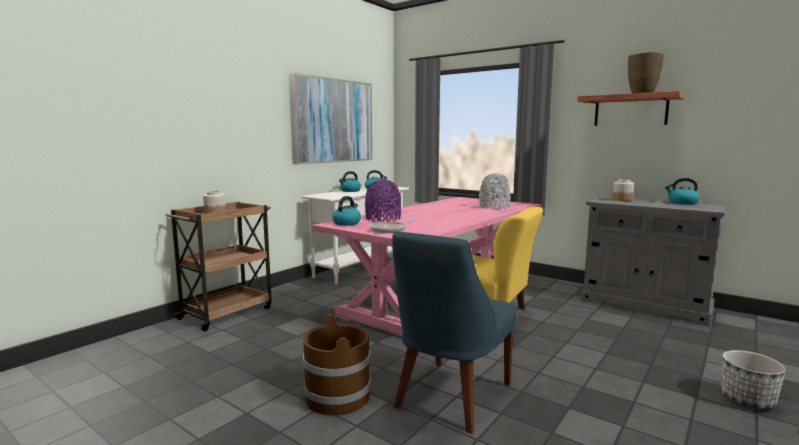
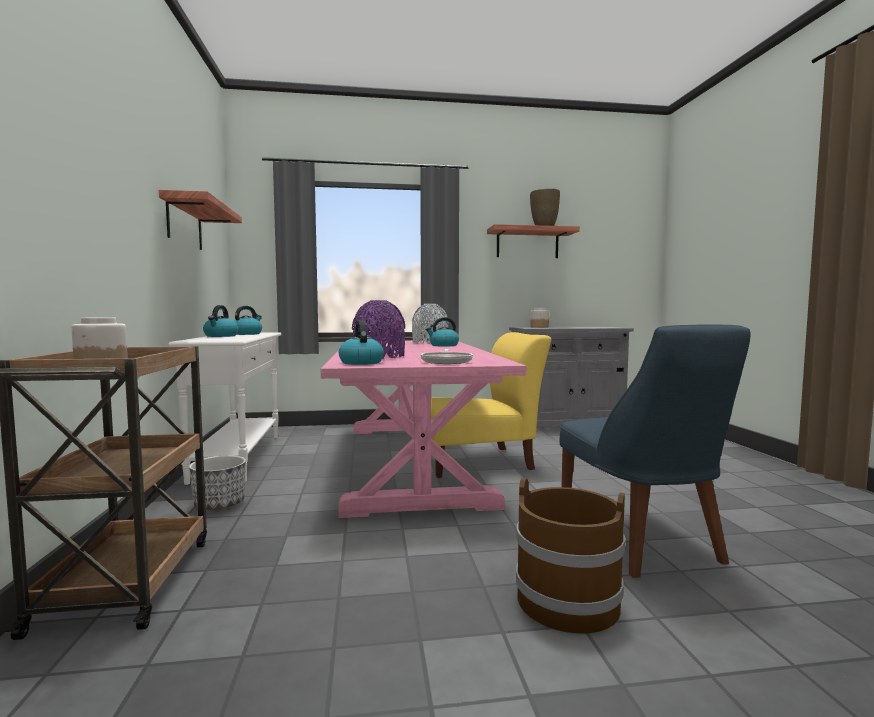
camera: 45 degrees left, 5 degrees down
picture [289,73,372,164] -> shelf [159,190,242,250]
kettle [665,178,700,205] -> kettle moved to [426,317,459,346]
planter [721,350,786,409] -> planter moved to [189,455,246,511]

